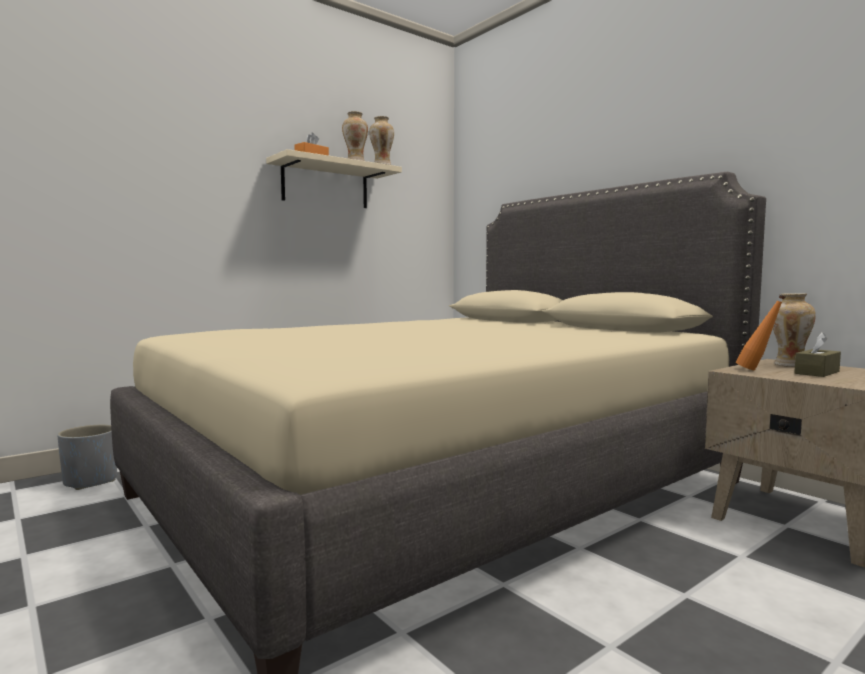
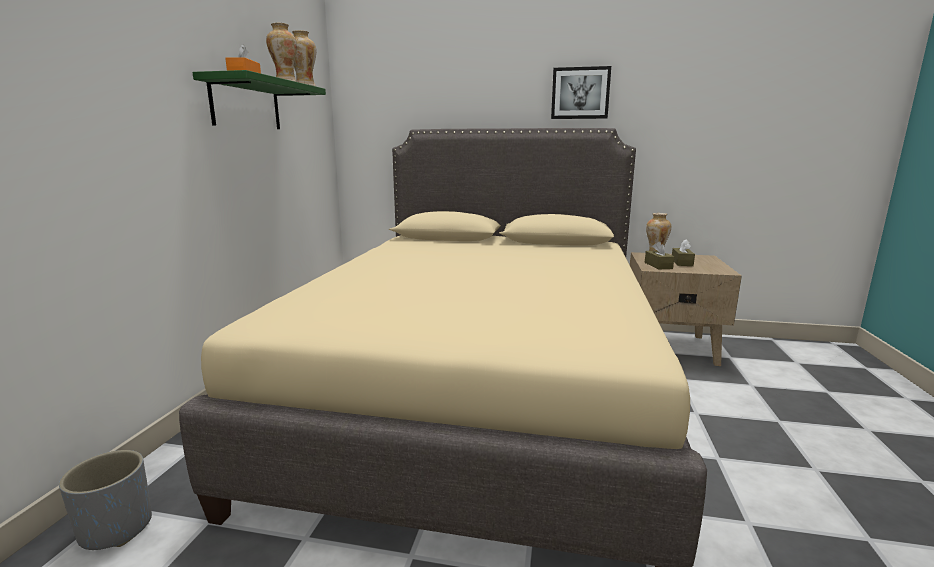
camera: 40 degrees left, 10 degrees up
beige shelf [266,149,402,208] -> green shelf [192,70,326,129]
orange bottle [736,295,785,370] -> brown tissue box [645,242,674,269]
none -> picture [551,66,611,119]

